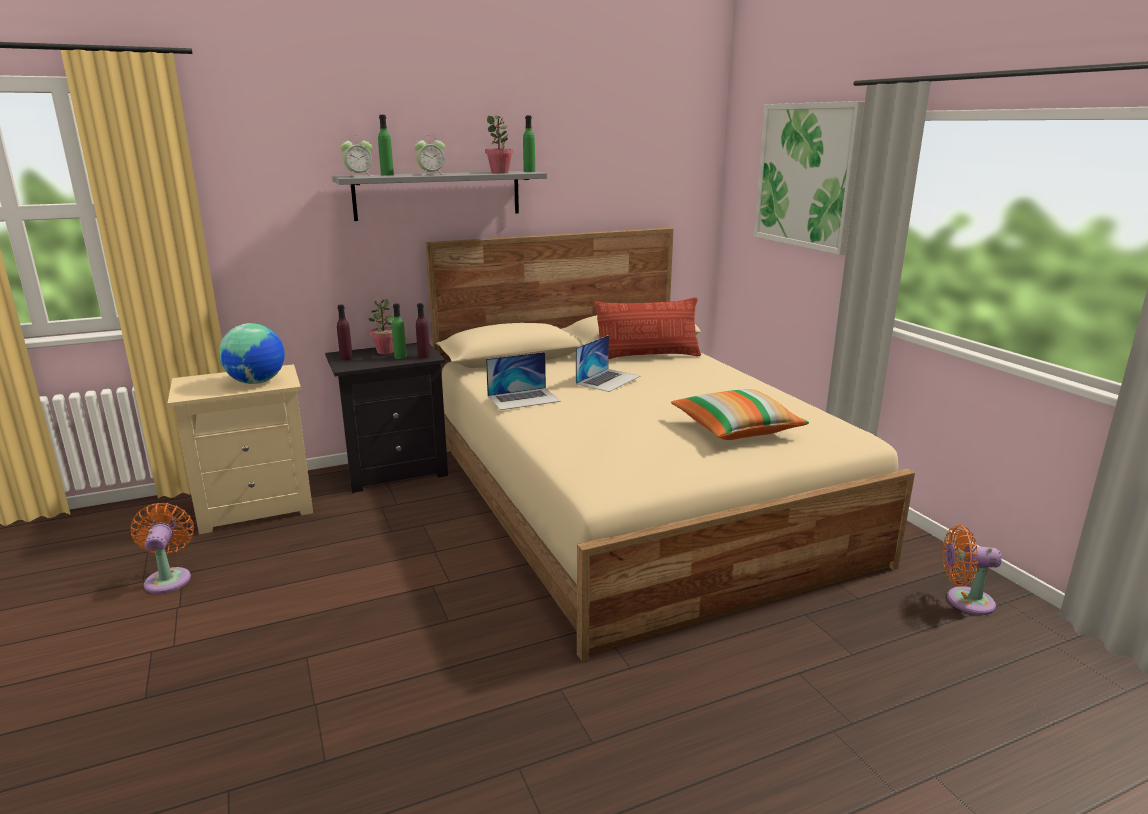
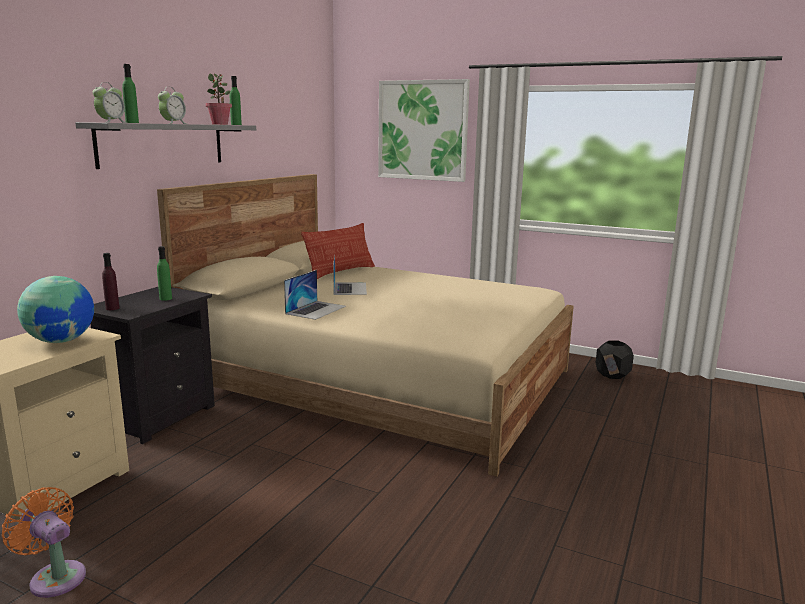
camera: 40 degrees left, 5 degrees down
potted plant [368,299,394,354] -> none
purple bottle [416,303,430,359] -> none
pillow [671,389,809,440] -> none
orange fan [942,525,1002,615] -> black planter [596,340,634,379]

